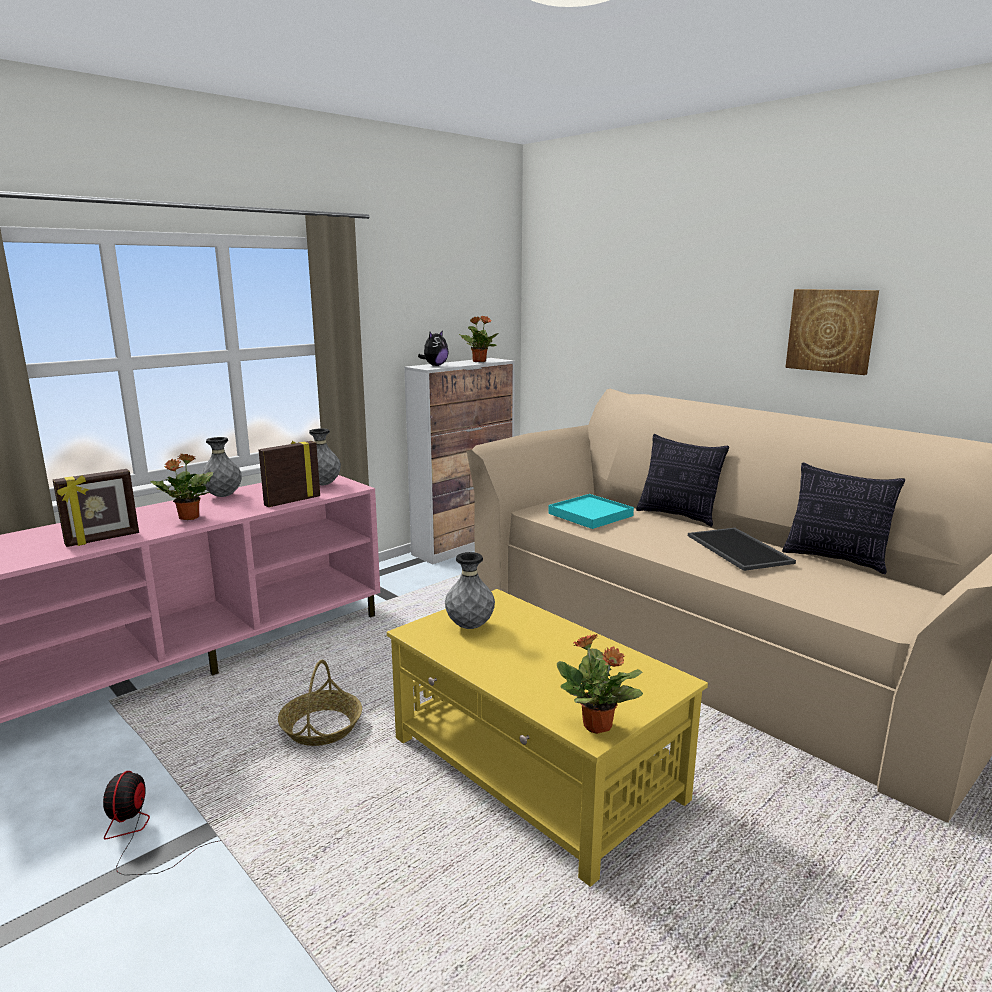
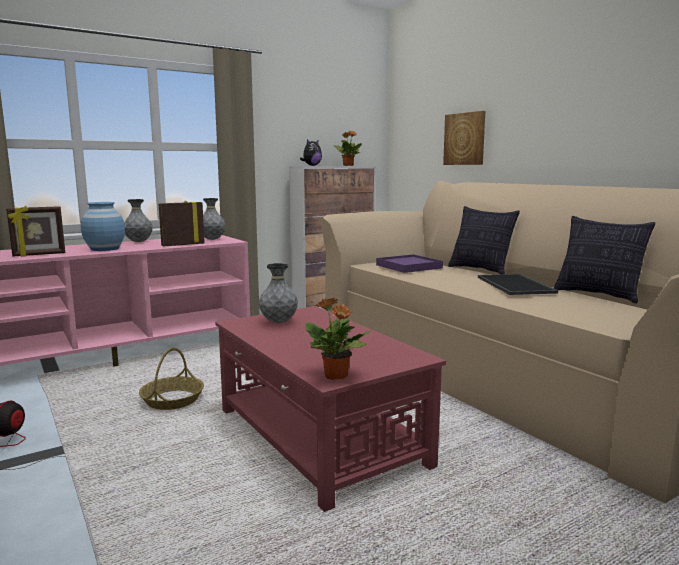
camera: 10 degrees right, 5 degrees down
potted plant [150,453,213,520] -> blue vase [81,202,125,251]
yellow coffee table [387,589,708,887] -> red coffee table [215,306,446,512]
turquoise tray [548,494,634,529] -> purple tray [376,254,443,273]
picture [785,289,879,375] -> picture moved to [443,111,485,165]

